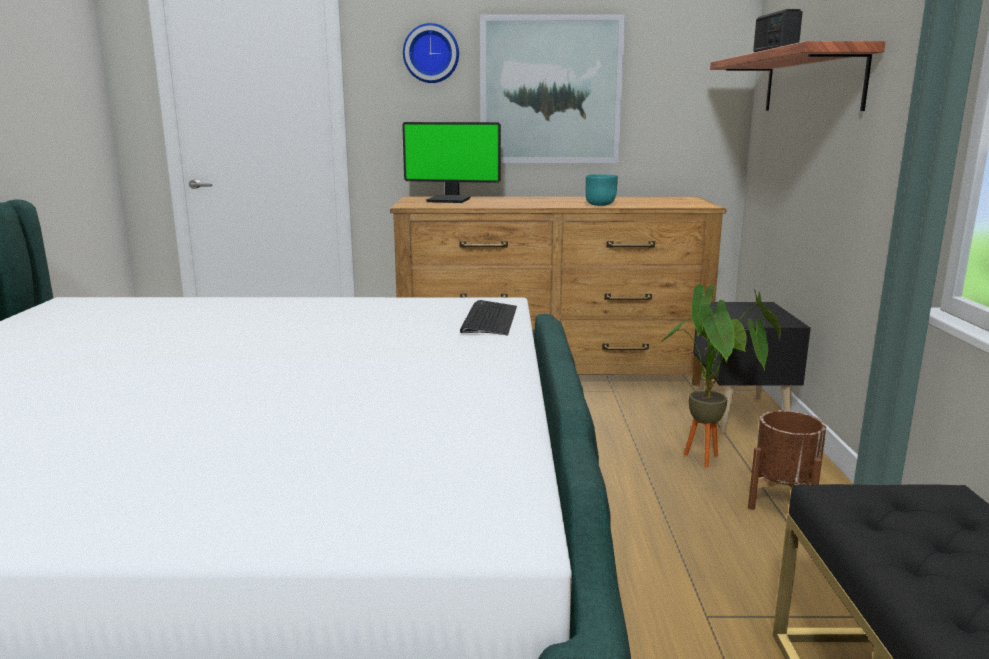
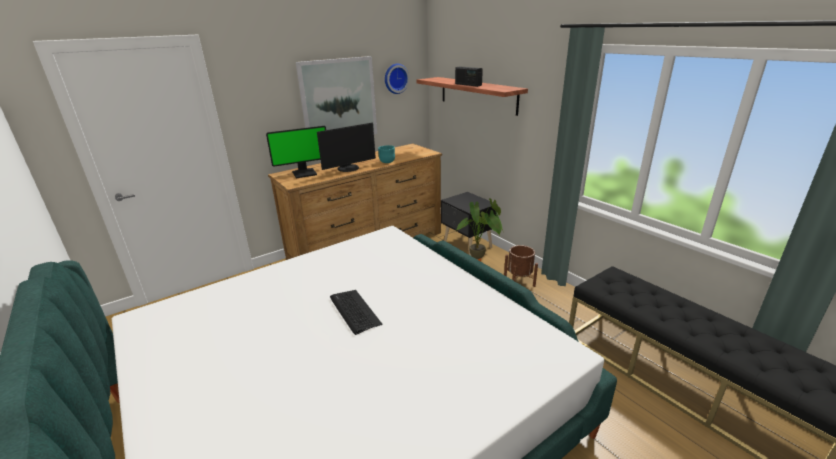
camera: 35 degrees left, 10 degrees up
wall clock [403,23,459,83] -> wall clock moved to [385,63,409,94]
keyboard [460,300,517,335] -> keyboard moved to [330,290,382,335]
none -> monitor [317,123,376,172]

